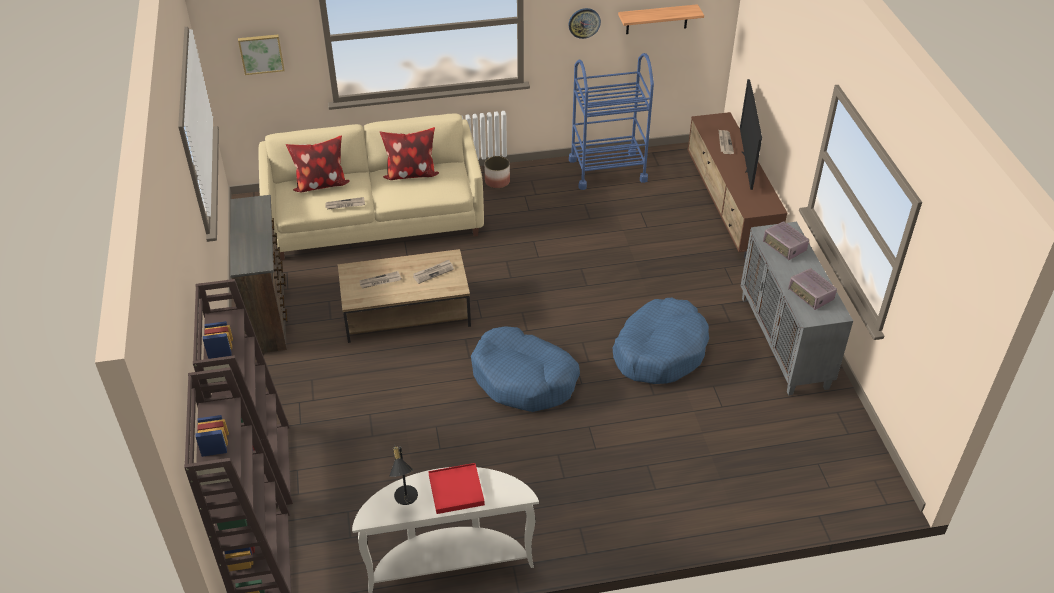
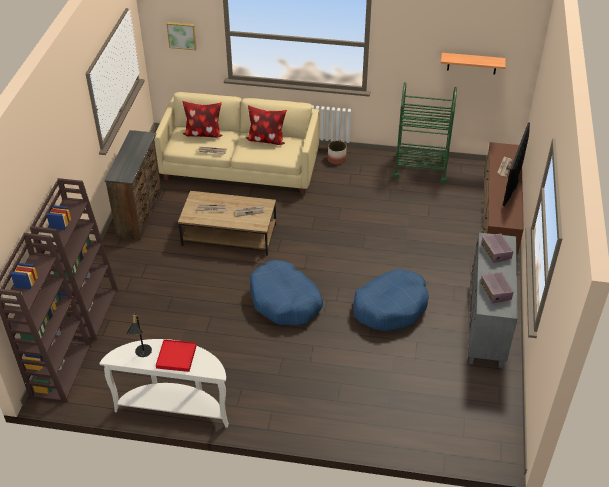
camera: 20 degrees right, 0 degrees up
wall clock [568,8,601,39] -> none
blue cart [569,53,654,190] -> green cart [393,82,457,184]

